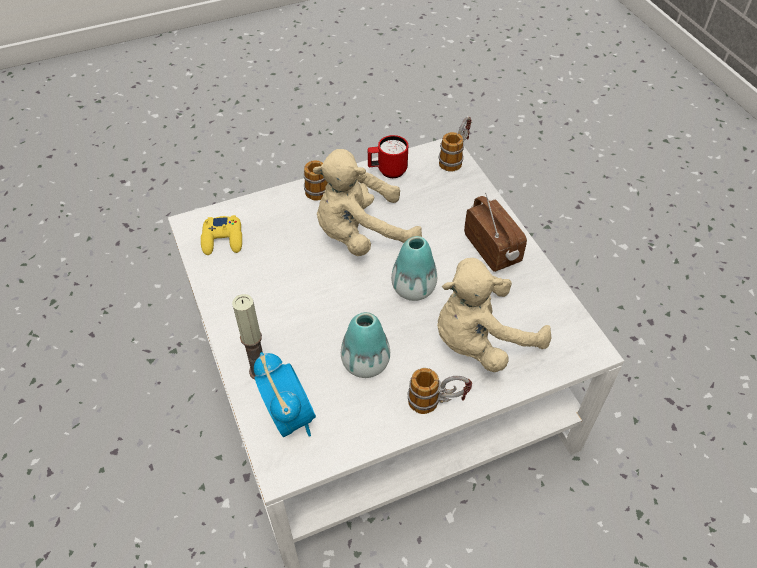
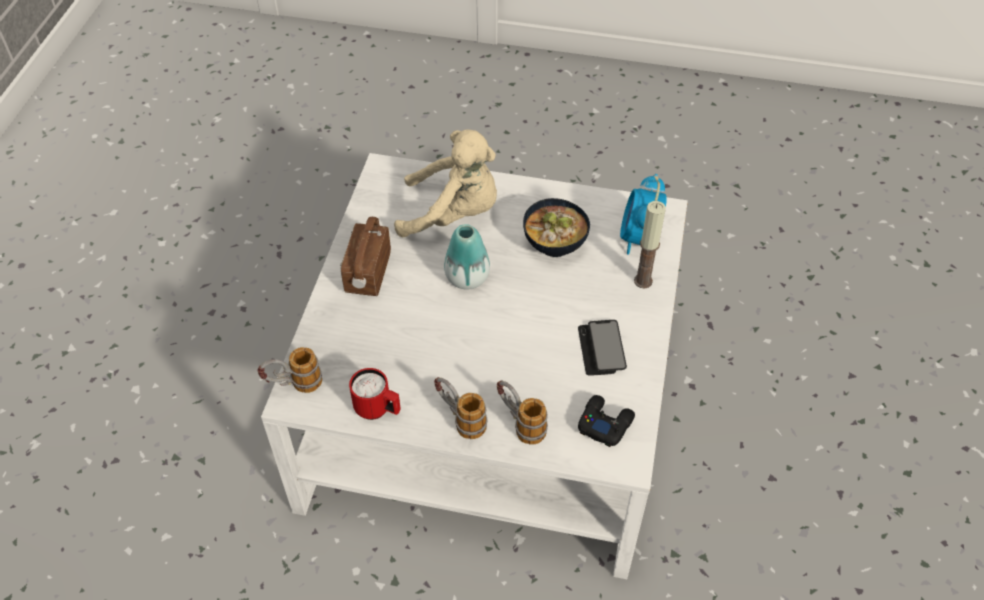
camera: 145 degrees left, 0 degrees up
yellow game controller [201,215,242,255] -> black game controller [578,395,635,447]
beige plush toy [313,149,422,256] -> none
vase [341,312,390,378] -> bowl [523,198,590,257]
mug [408,368,472,414] -> mug moved to [497,380,548,445]
none -> phone [578,320,627,376]

